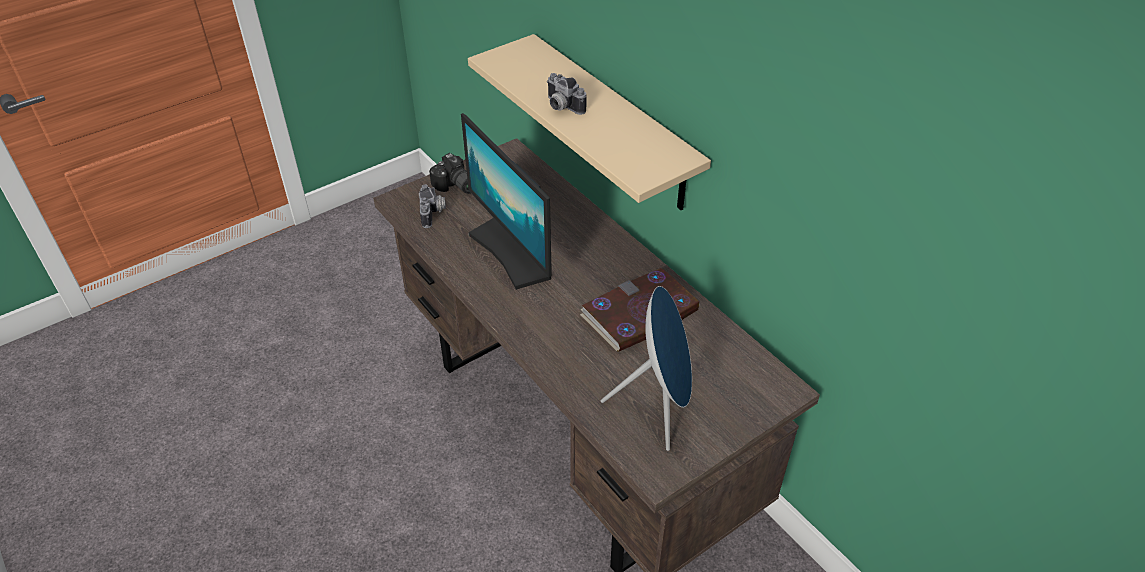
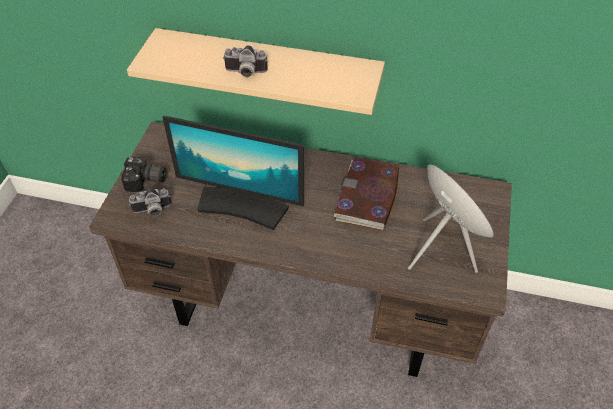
camera: 40 degrees left, 5 degrees up
camera [419,184,446,228] -> camera turned 120 degrees clockwise [129,188,171,216]

